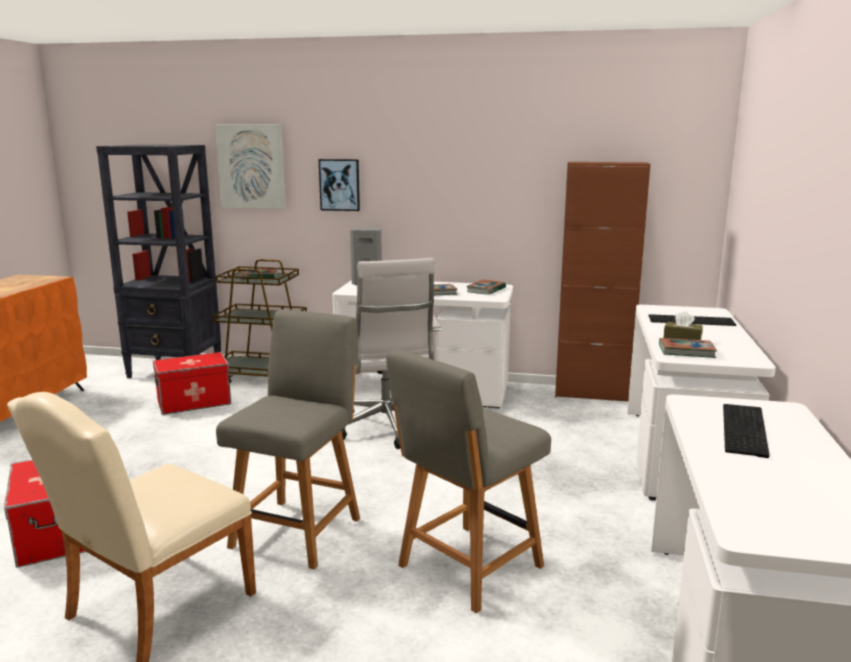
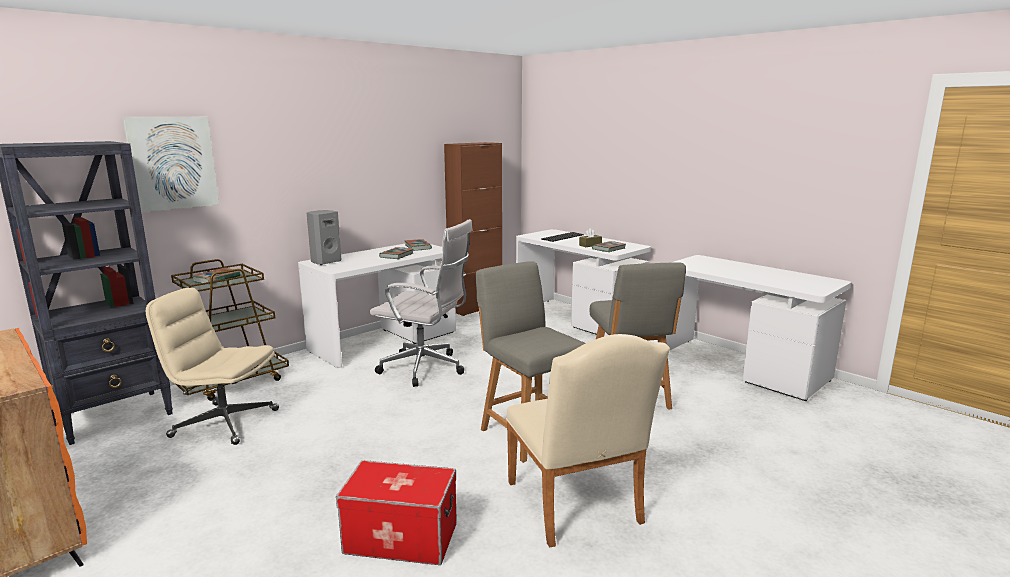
camera: 55 degrees left, 0 degrees up
storage box [153,352,231,415] -> beige office chair [146,288,279,445]
picture [319,159,360,211] -> none
keyboard [723,404,769,458] -> none

